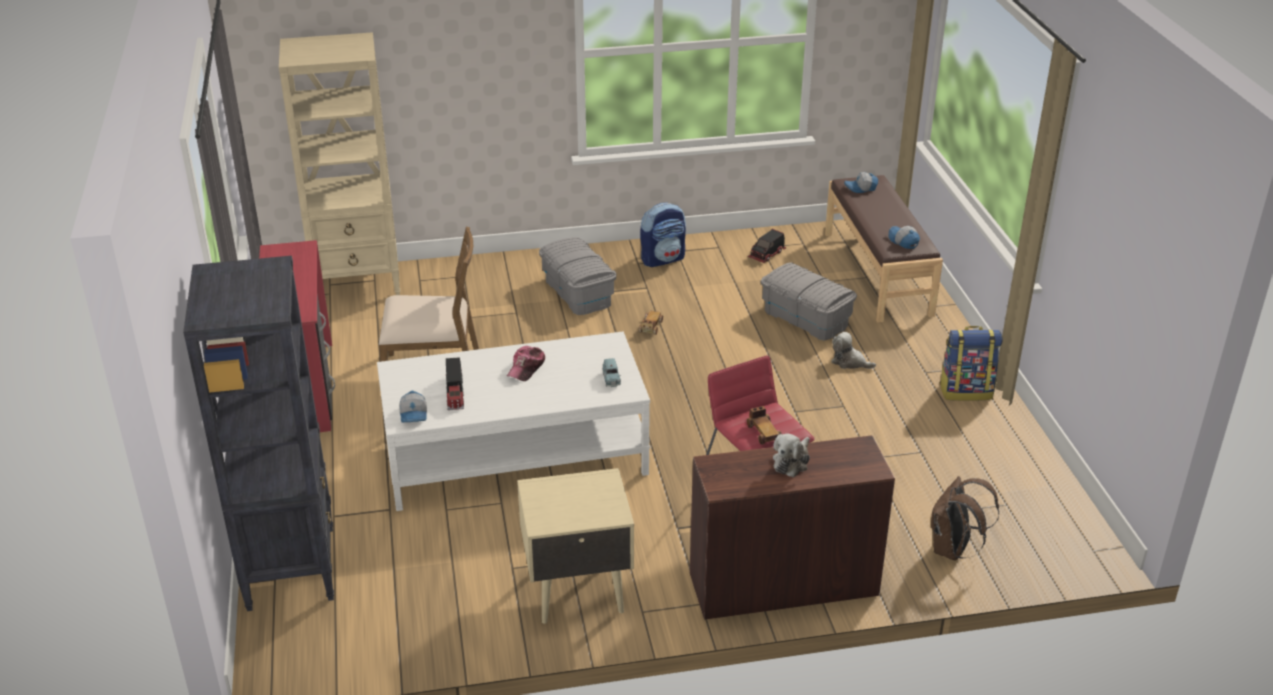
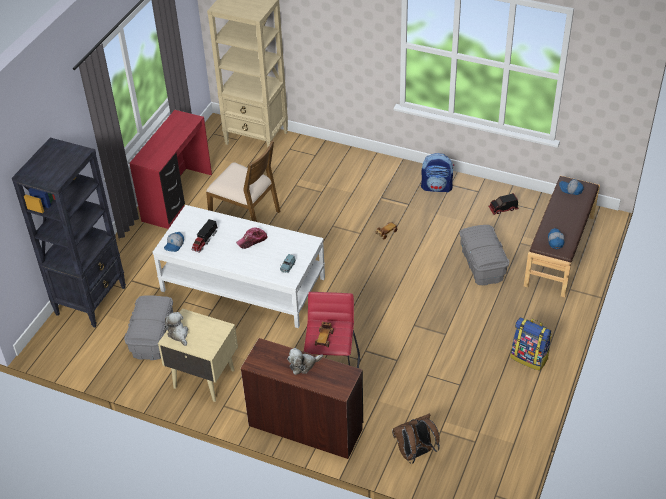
camera: 35 degrees right, 10 degrees up
grey storage box [539,237,616,315] -> grey storage box moved to [124,295,173,360]
plush toy [831,332,876,369] -> plush toy moved to [164,312,188,346]

